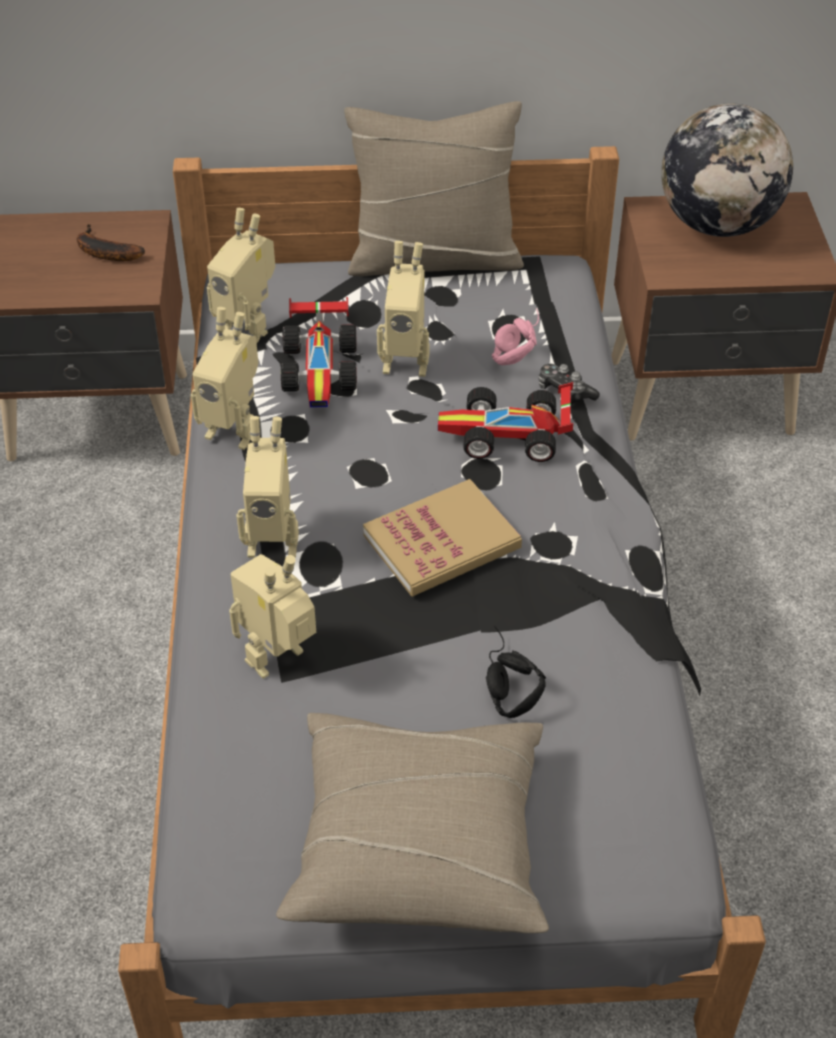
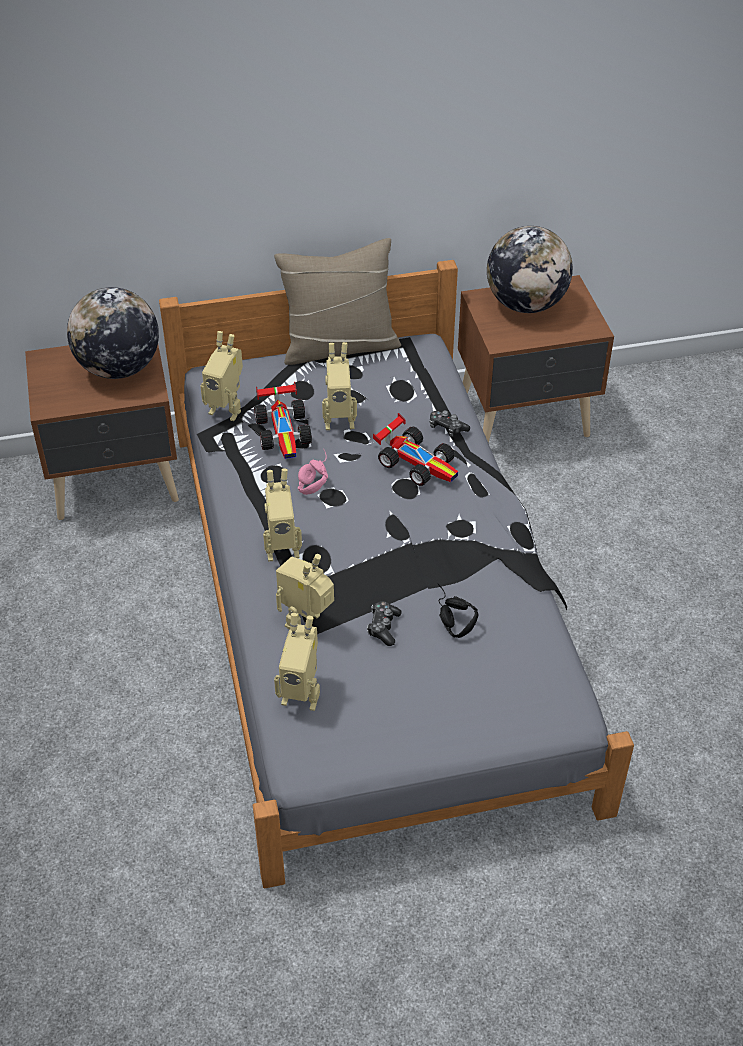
camera: 10 degrees left, 0 degrees up
banana [77,224,145,261] -> globe [67,287,159,379]
toy robot [191,307,258,450] -> toy robot moved to [274,613,320,711]
beige pillow [276,713,549,933] -> none
book [363,479,522,597] -> none
toy car [438,382,573,462] -> toy car turned 135 degrees counterclockwise [373,413,458,486]
pink headphones [492,308,539,365] -> pink headphones moved to [298,450,328,495]
none -> game controller [367,601,401,646]

